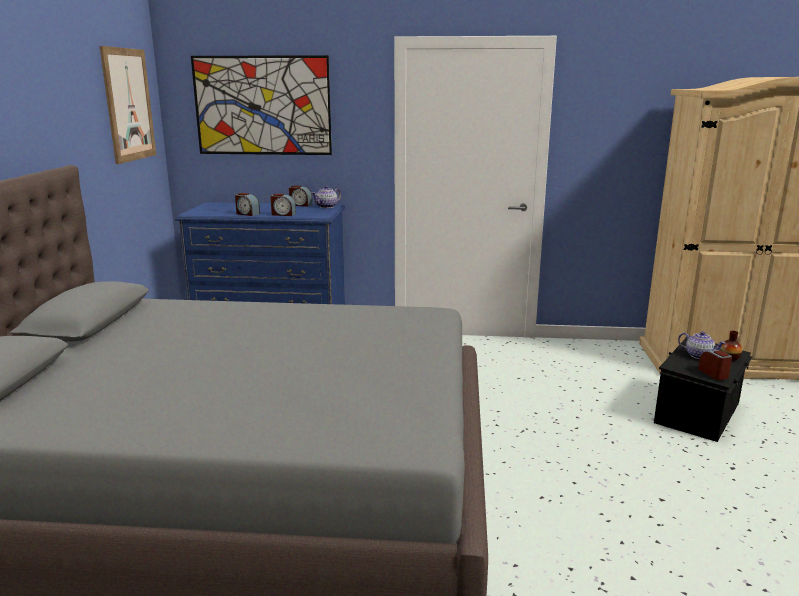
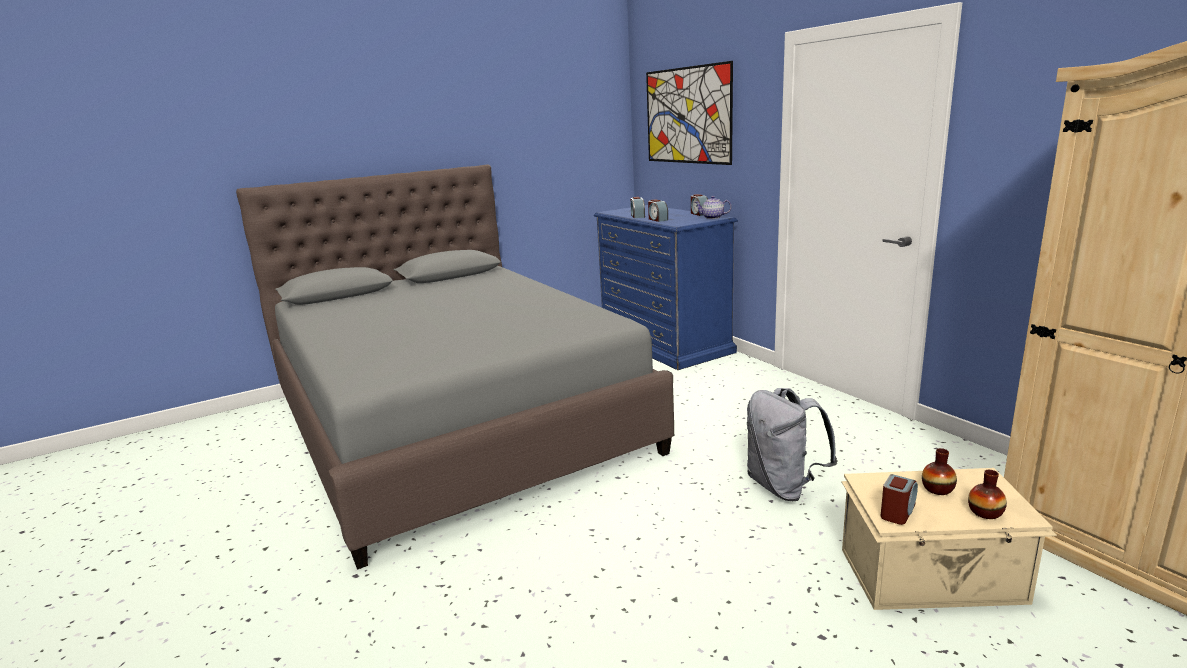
camera: 55 degrees right, 0 degrees up
picture [100,46,156,164] -> none
black storage box [654,337,752,442] -> beige storage box [841,468,1057,610]
teapot [678,331,726,359] -> vase [922,448,957,495]
none -> grey backpack [747,388,838,501]

